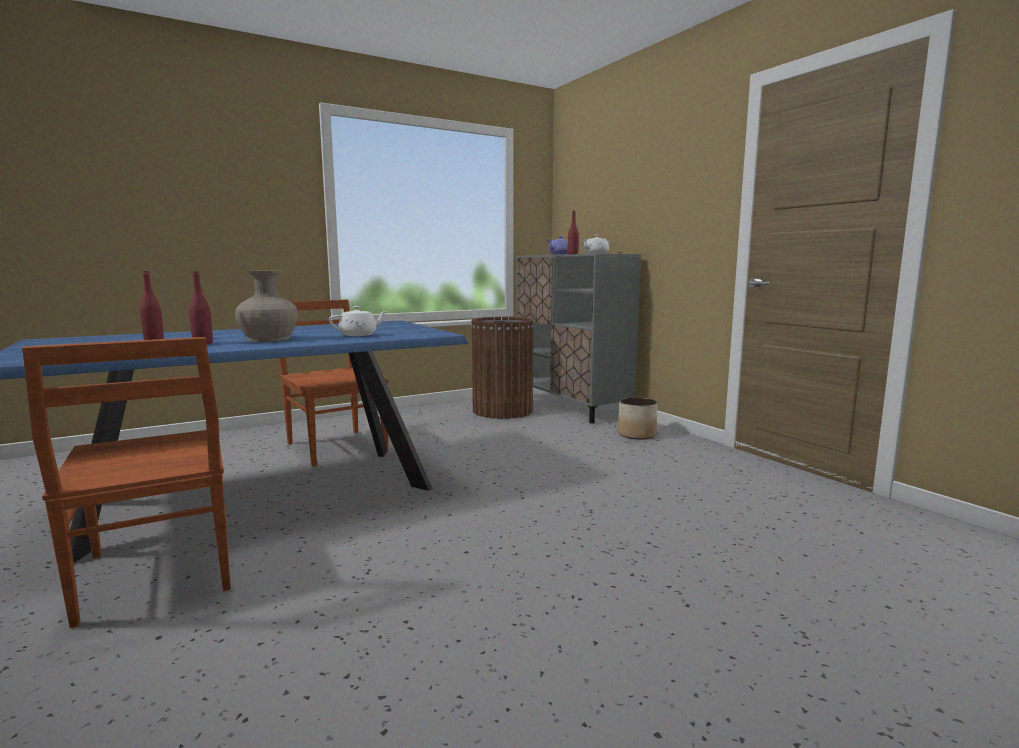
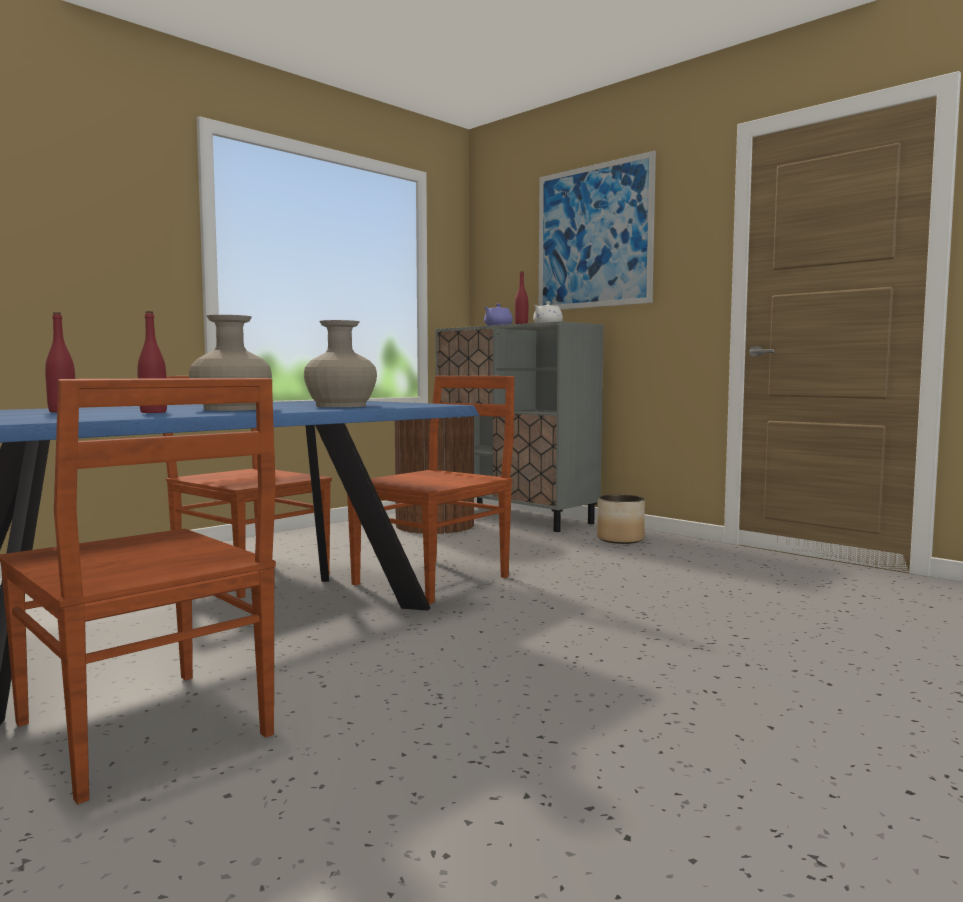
camera: 15 degrees left, 5 degrees down
white teapot [329,306,388,336] -> beige vase [304,320,377,407]
none -> brown chair [347,376,515,604]
none -> picture [539,151,656,310]

